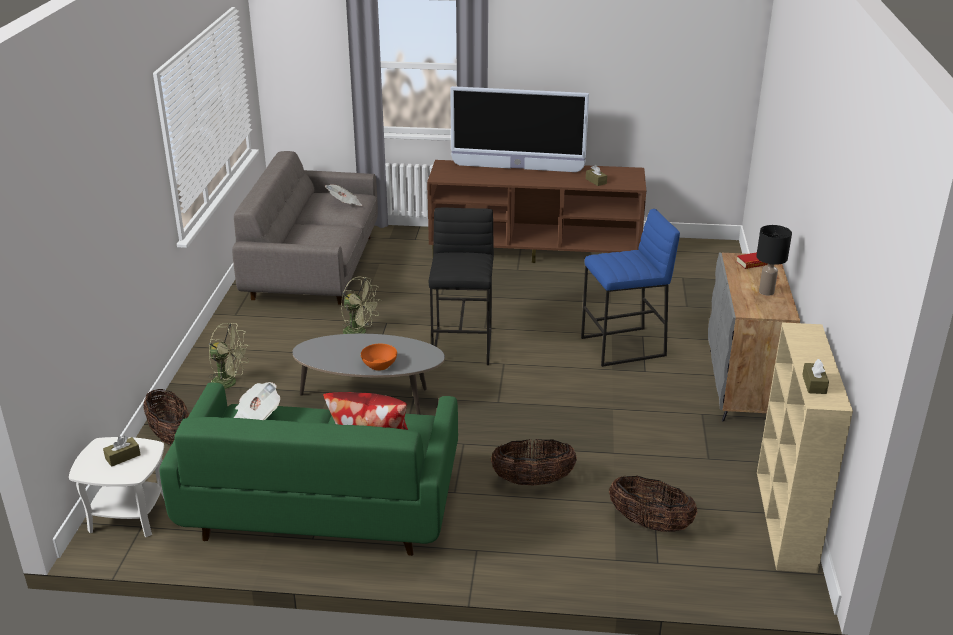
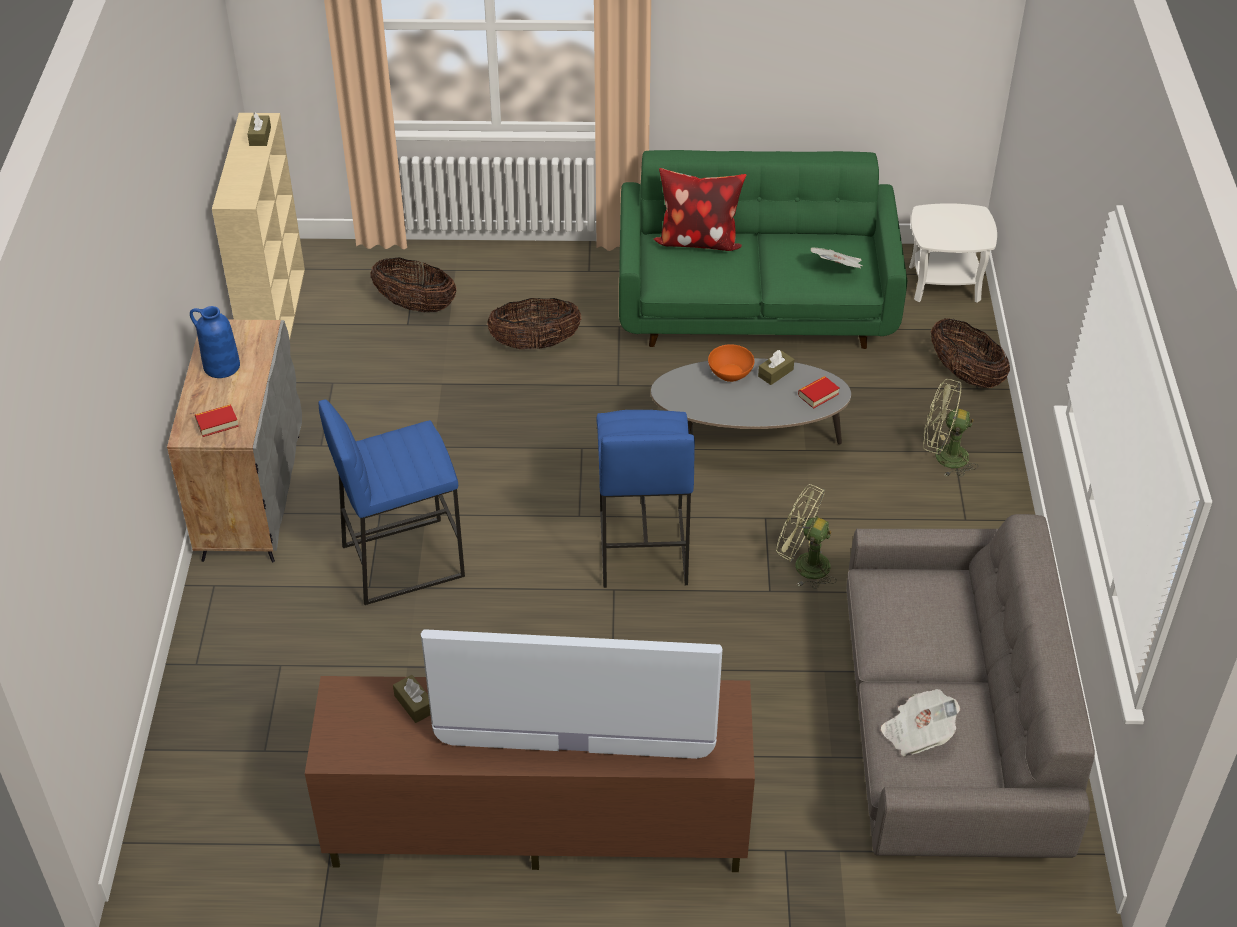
camera: 175 degrees right, 15 degrees up
brown tissue box [103,436,141,467] -> brown tissue box moved to [758,350,795,385]
black stool [429,208,494,365] -> blue stool [596,410,695,588]
black table lamp [756,225,792,295] -> blue vase [190,306,240,378]
none -> book [798,376,839,409]

